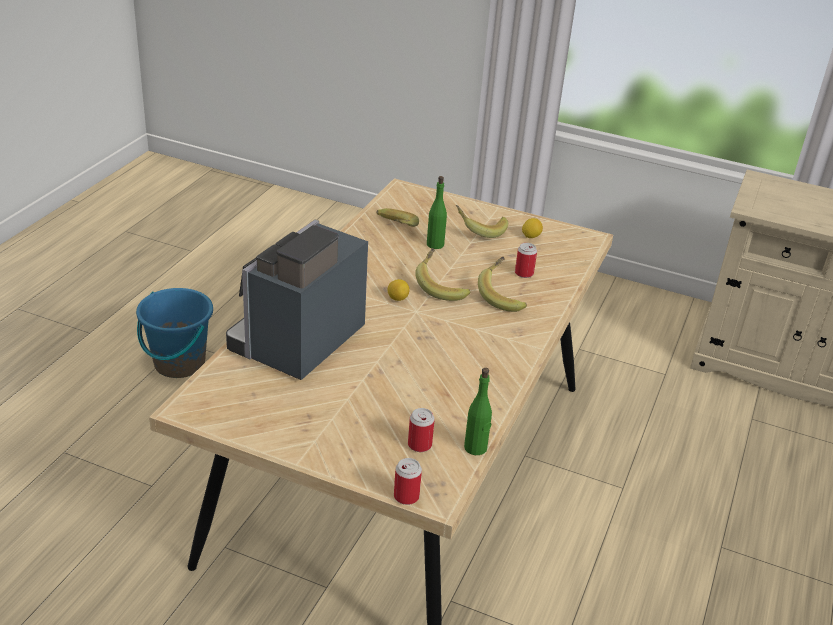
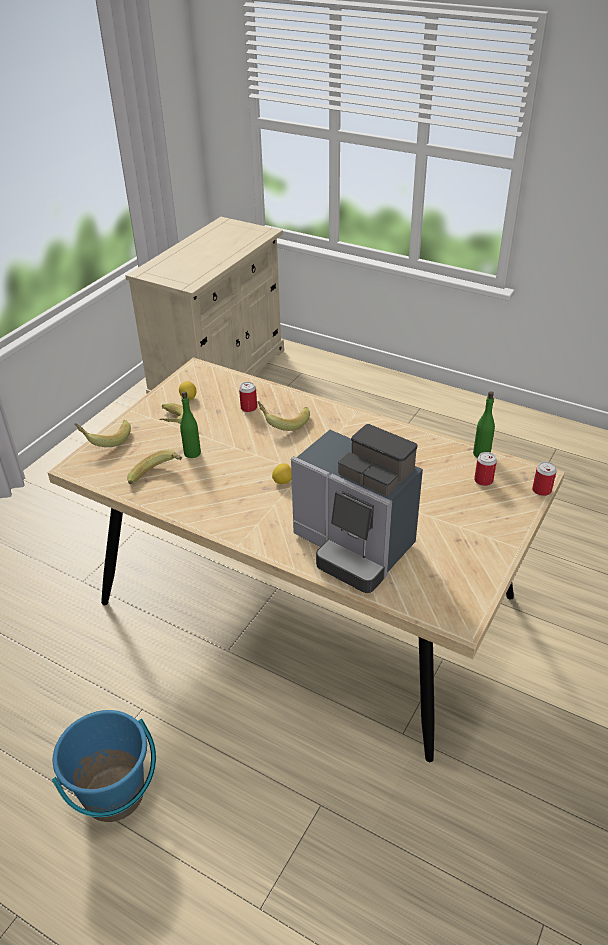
camera: 80 degrees left, 5 degrees up
banana [415,248,471,301] -> banana moved to [74,420,131,447]

